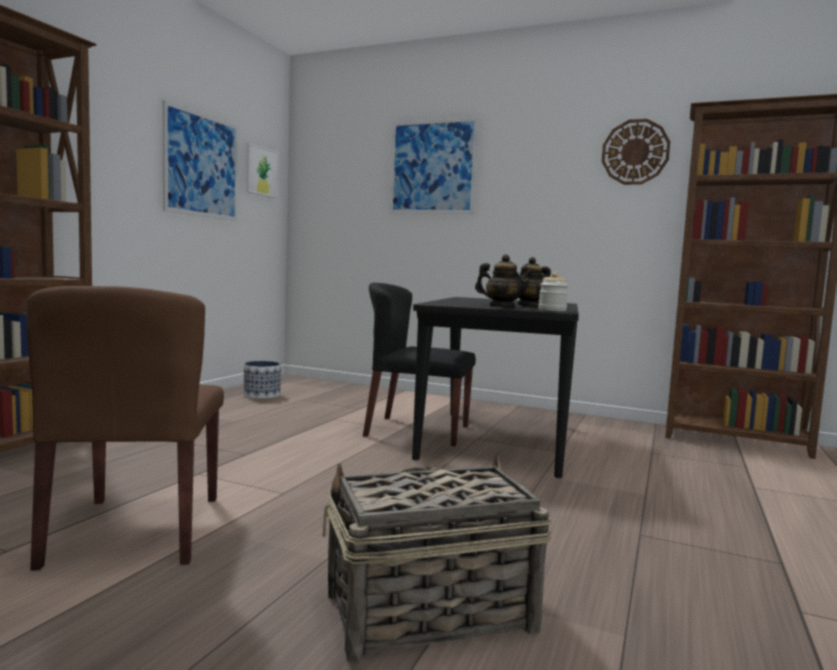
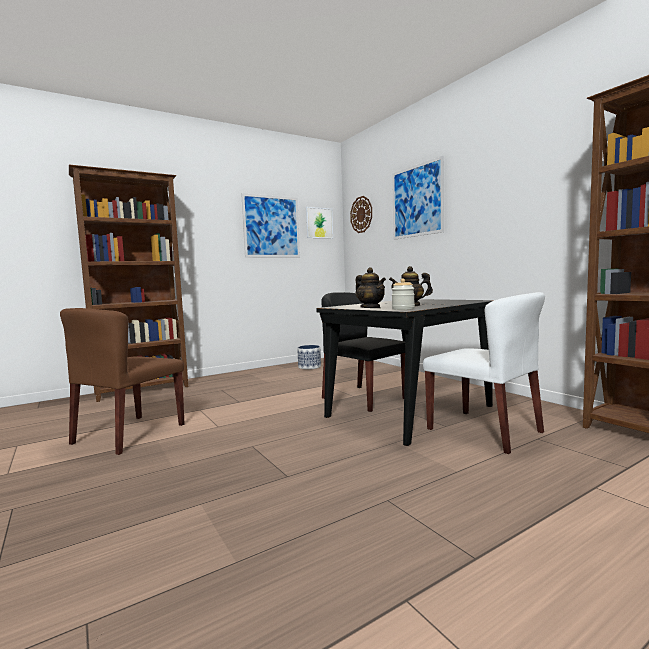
camera: 35 degrees right, 0 degrees up
basket [323,454,552,663] -> none
wall clock [602,119,670,185] -> wall clock moved to [350,196,372,233]
none -> white chair [423,292,545,454]

